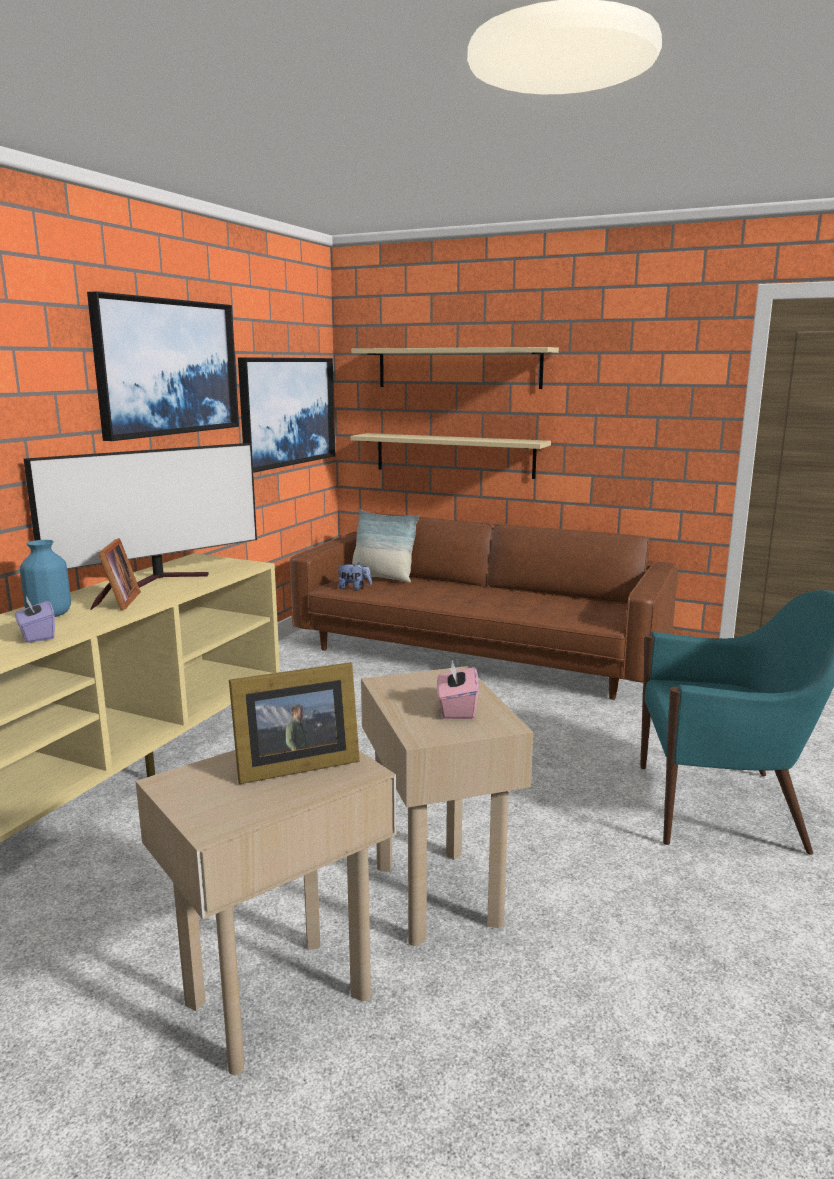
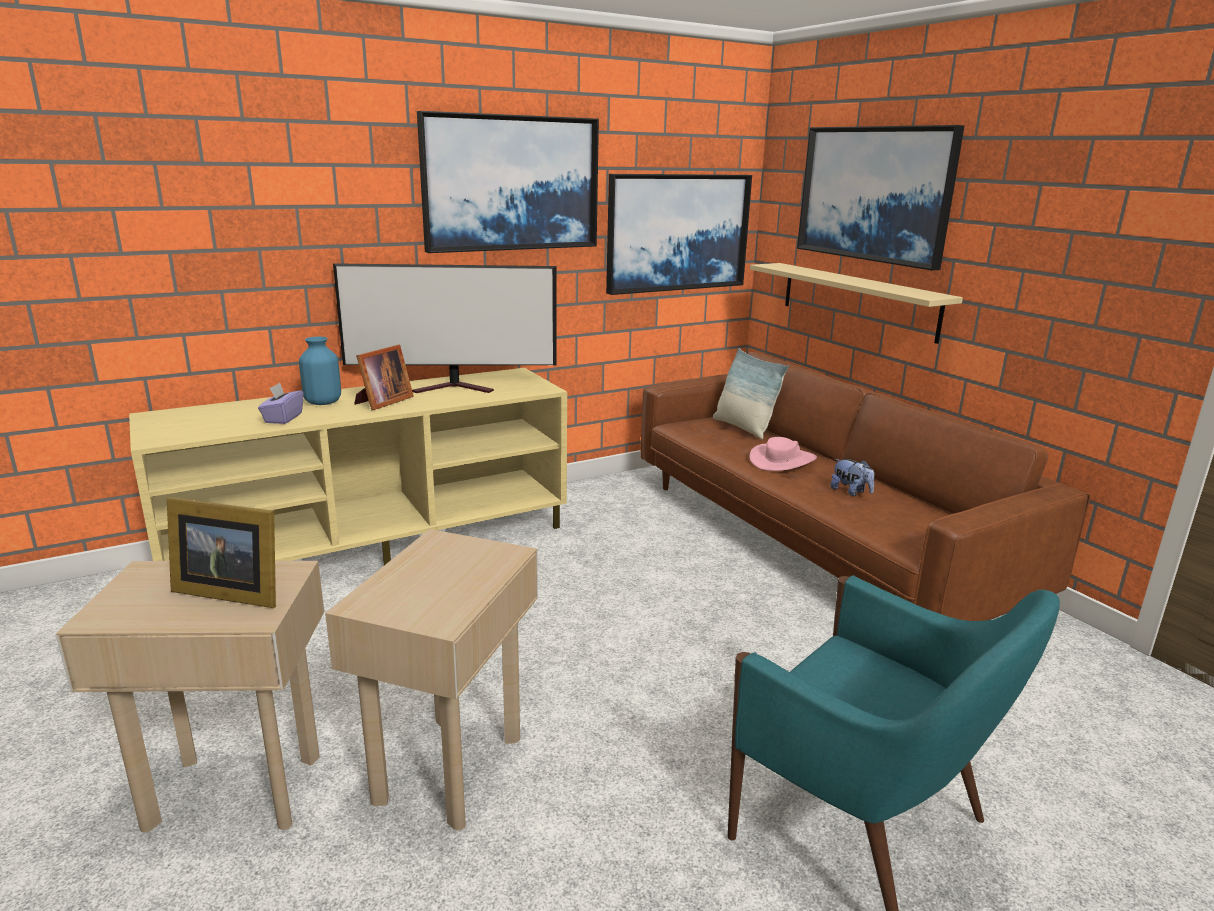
camera: 35 degrees right, 5 degrees up
plush toy [336,562,372,591] -> plush toy moved to [831,459,875,496]
beige shelf [351,347,559,389] -> picture [797,125,964,271]
pink tissue box [437,660,479,719] -> none
none -> pink hat [749,437,817,471]

